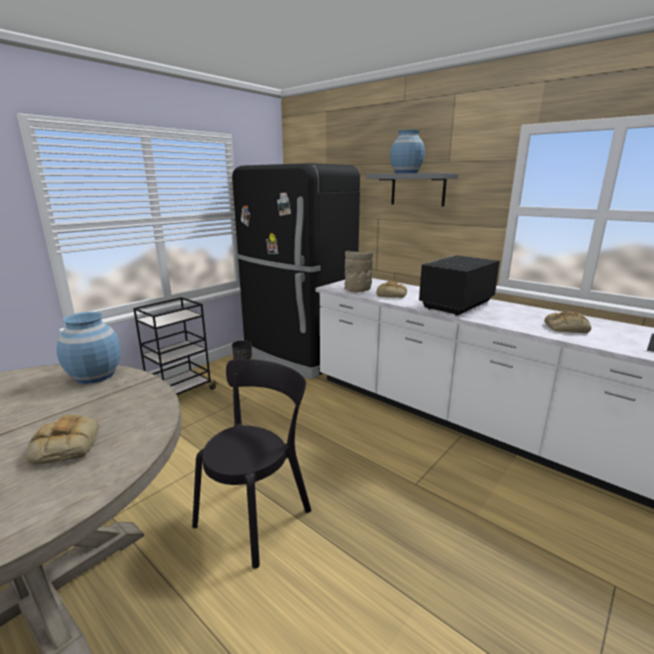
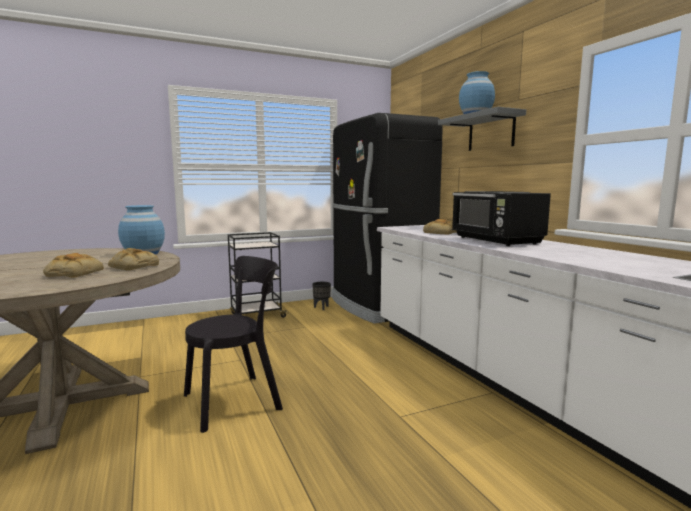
camera: 25 degrees right, 10 degrees down
beige vase [345,250,373,293] -> none
black microwave [419,255,500,316] -> black microwave turned 90 degrees counterclockwise [452,191,551,246]
bread [544,312,592,333] -> bread moved to [108,248,159,270]

